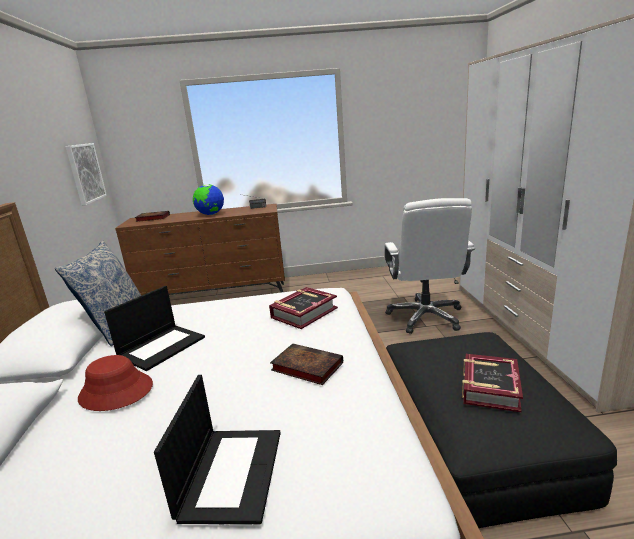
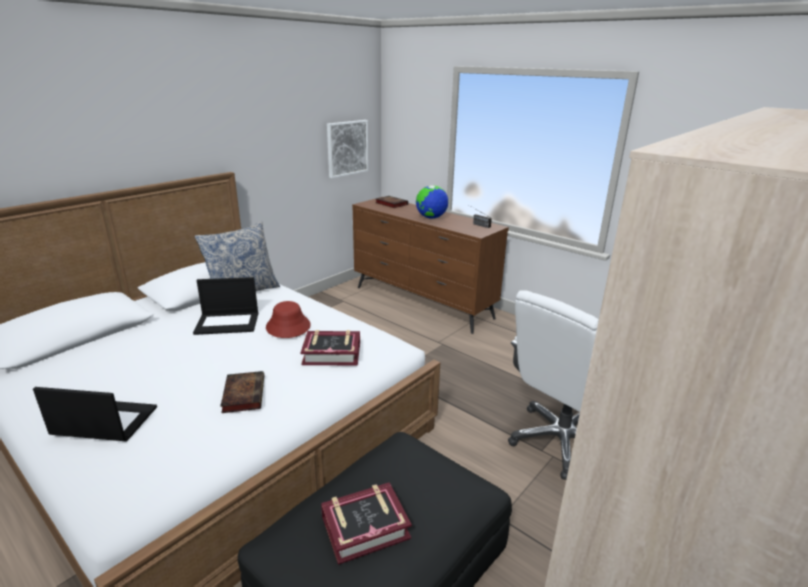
camera: 45 degrees right, 5 degrees up
red hat [78,355,153,411] -> red hat moved to [266,301,310,338]
laptop [154,375,281,524] -> laptop turned 135 degrees counterclockwise [33,387,157,442]

